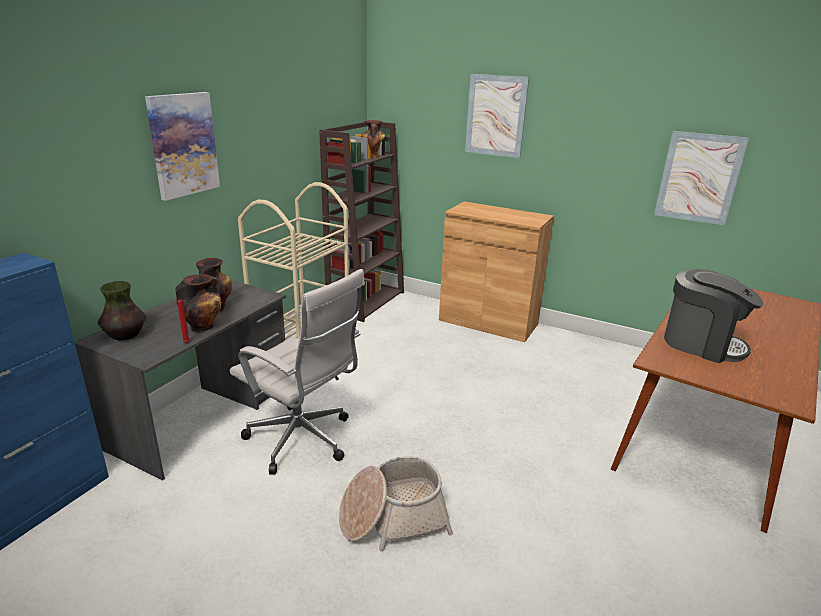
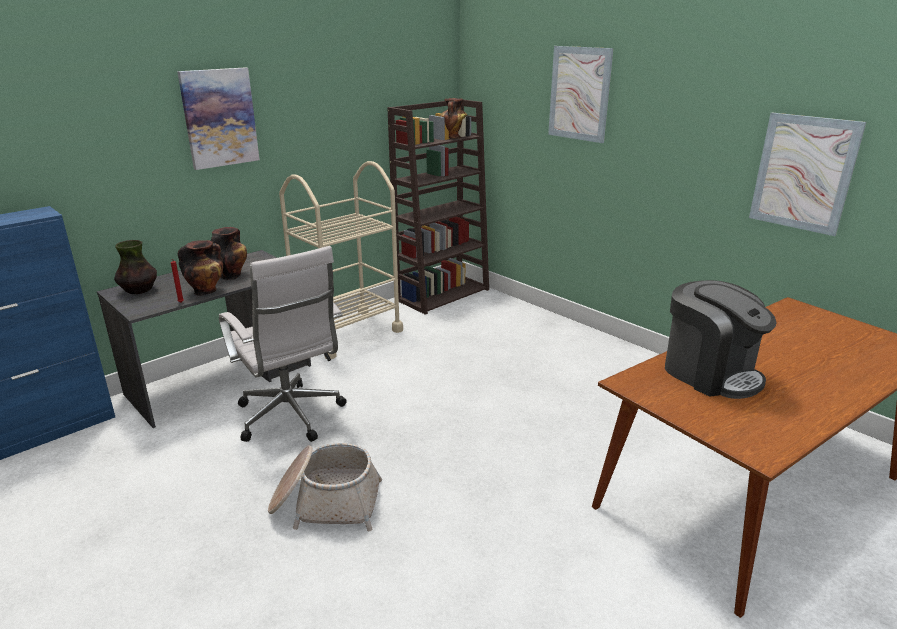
camera: 20 degrees right, 0 degrees up
brown cabinet [439,201,554,342] -> none

